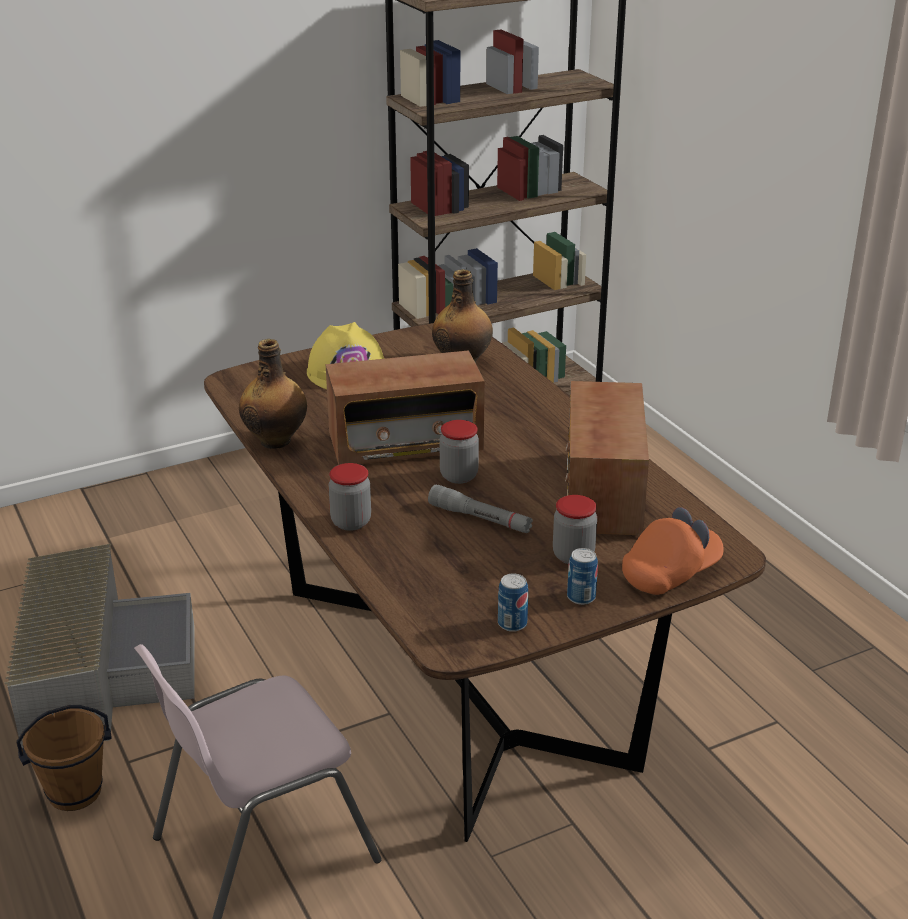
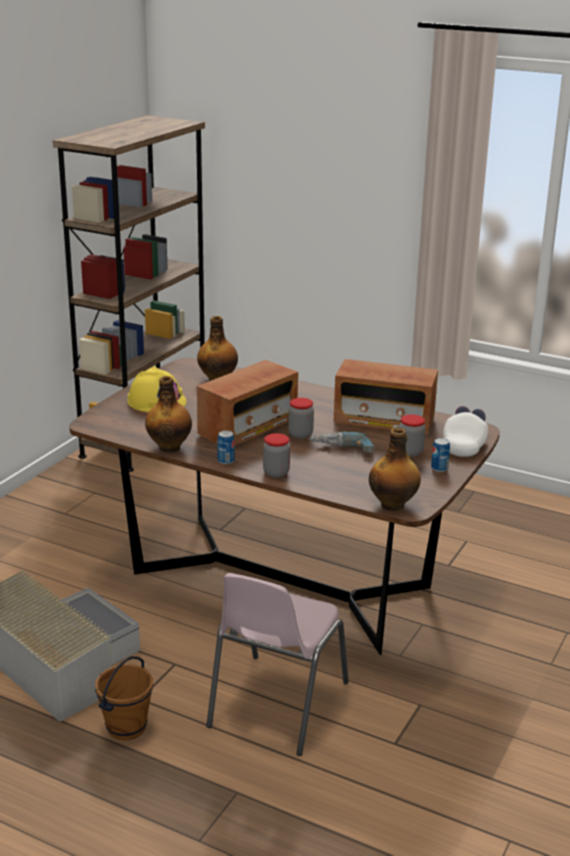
camera: 35 degrees left, 5 degrees down
grey flashlight [428,485,533,534] -> power drill [309,432,375,453]
can [498,573,528,632] -> can moved to [217,430,235,464]
radio [565,381,649,535] -> radio turned 45 degrees counterclockwise [334,359,438,435]
orange cap [622,507,724,595] -> white cap [443,406,488,457]
none -> bottle [369,428,421,511]

